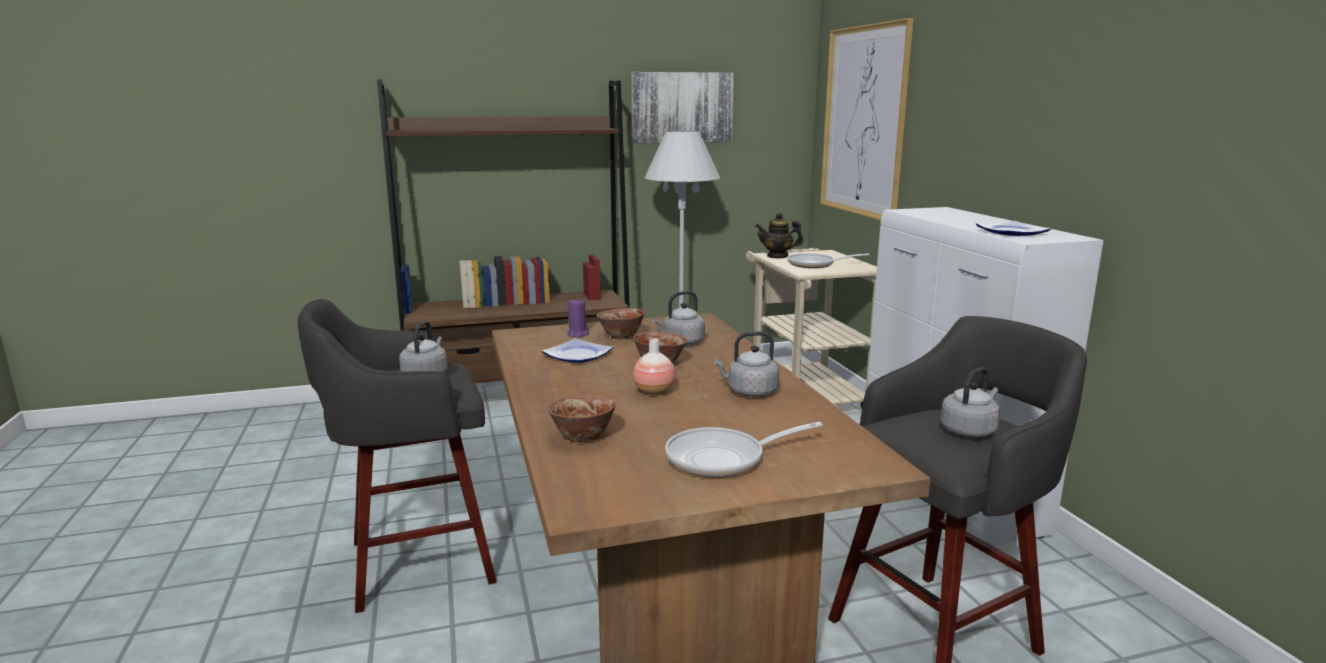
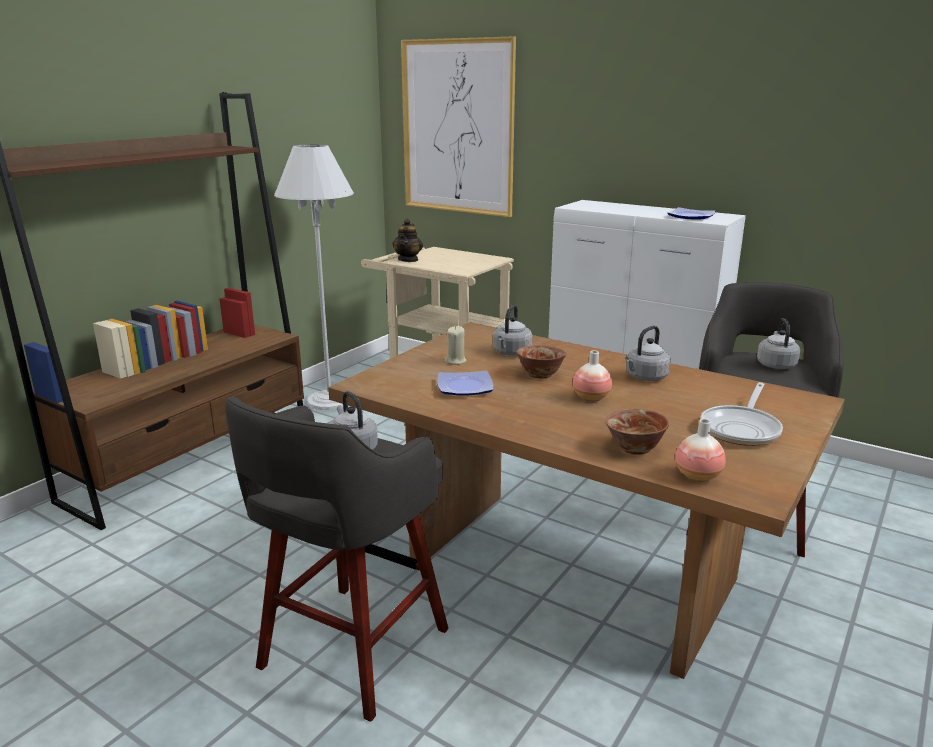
camera: 40 degrees left, 5 degrees up
purple candle [567,300,589,338] -> none
bowl [597,308,645,339] -> beige candle [445,326,467,365]
picture [631,72,734,144] -> none
teapot [756,213,803,259] -> teapot turned 45 degrees counterclockwise [392,219,423,262]
frying pan [787,253,869,268] -> none
none -> vase [675,419,726,482]

